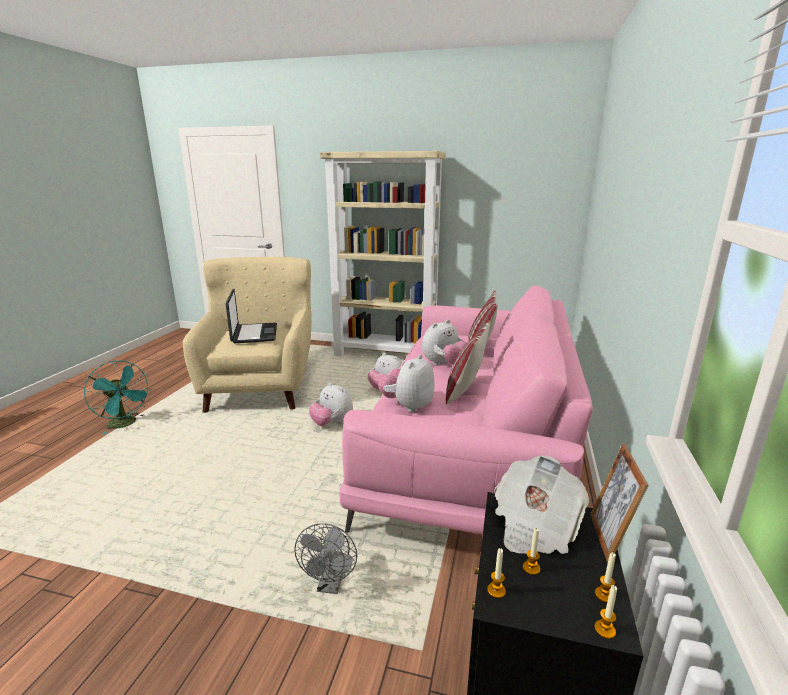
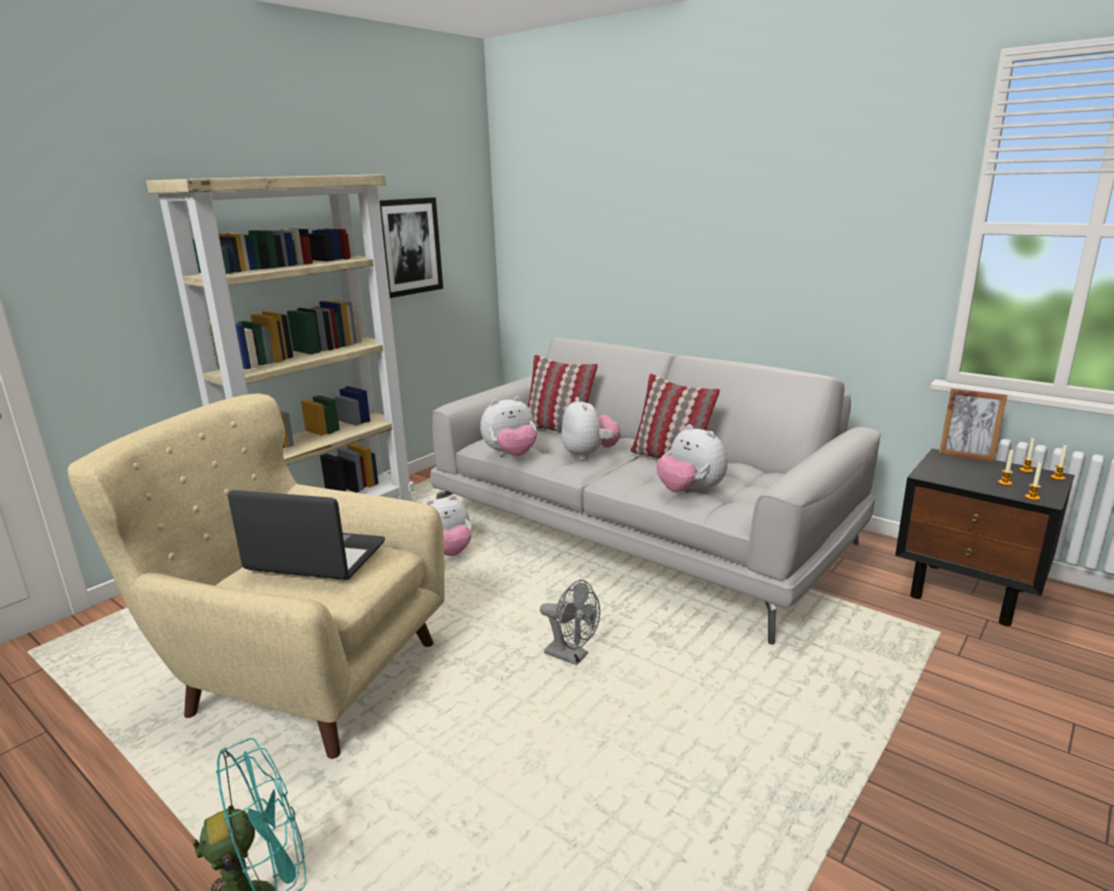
camera: 65 degrees left, 0 degrees up
grey fan [294,523,357,594] -> grey fan moved to [540,580,600,665]
plush toy [309,382,353,426] -> plush toy moved to [480,396,537,456]
pink sofa [339,286,593,534] -> grey sofa [430,338,881,645]
newspaper [494,455,589,554] -> none
none -> picture [379,197,443,298]

